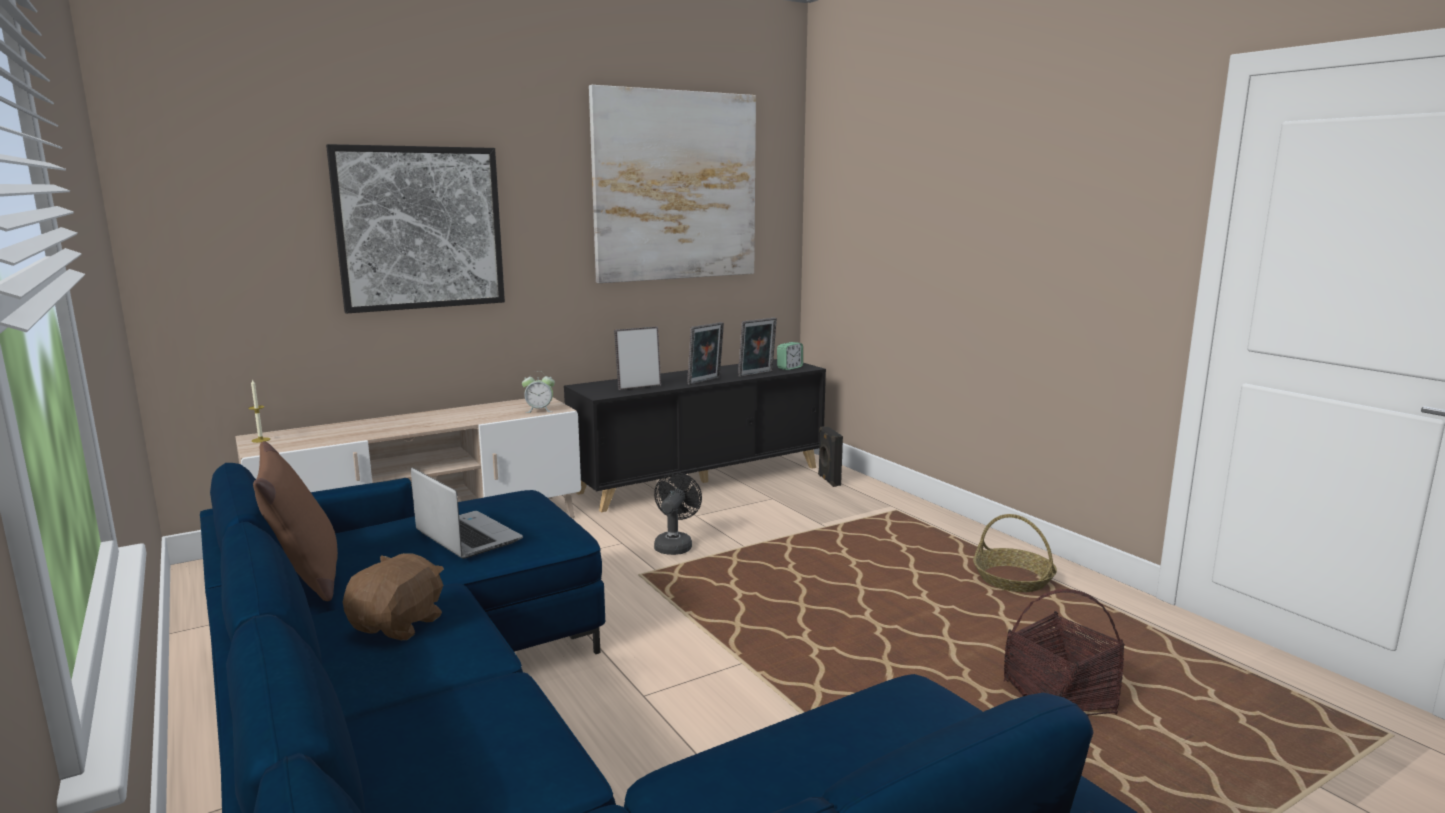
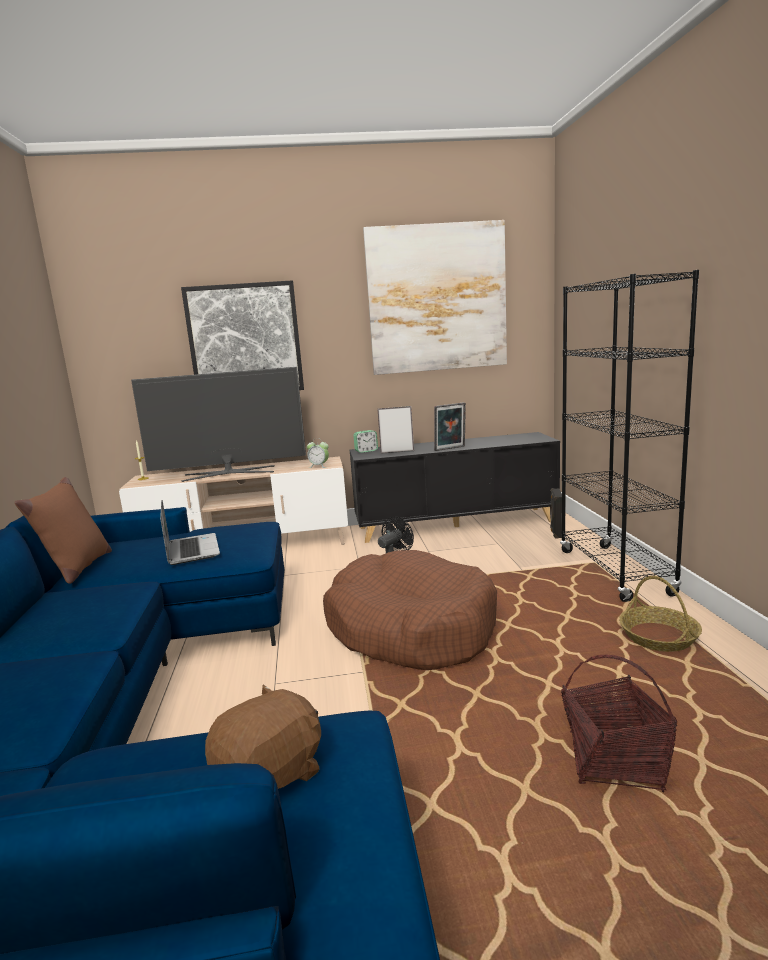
camera: 25 degrees right, 0 degrees up
brown plush toy [343,553,444,640] -> brown plush toy moved to [205,684,321,789]
picture frame [738,318,777,377] -> none
alarm clock [777,342,803,370] -> alarm clock moved to [353,430,378,453]
none -> television [131,367,306,482]
none -> brown dog bed [323,550,497,670]
none -> black bookcase [560,270,699,602]

